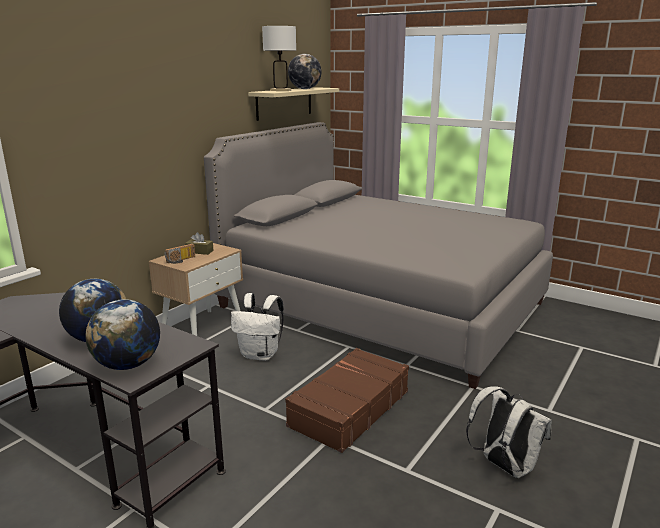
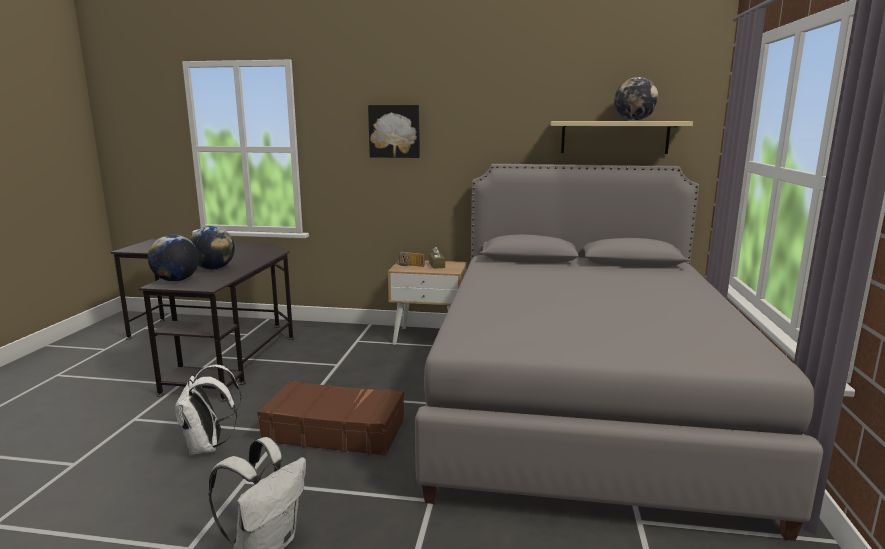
camera: 65 degrees right, 5 degrees down
white backpack [231,293,284,361] -> white backpack moved to [175,365,241,455]
white table lamp [262,26,296,91] -> none
none -> picture [368,105,420,158]

